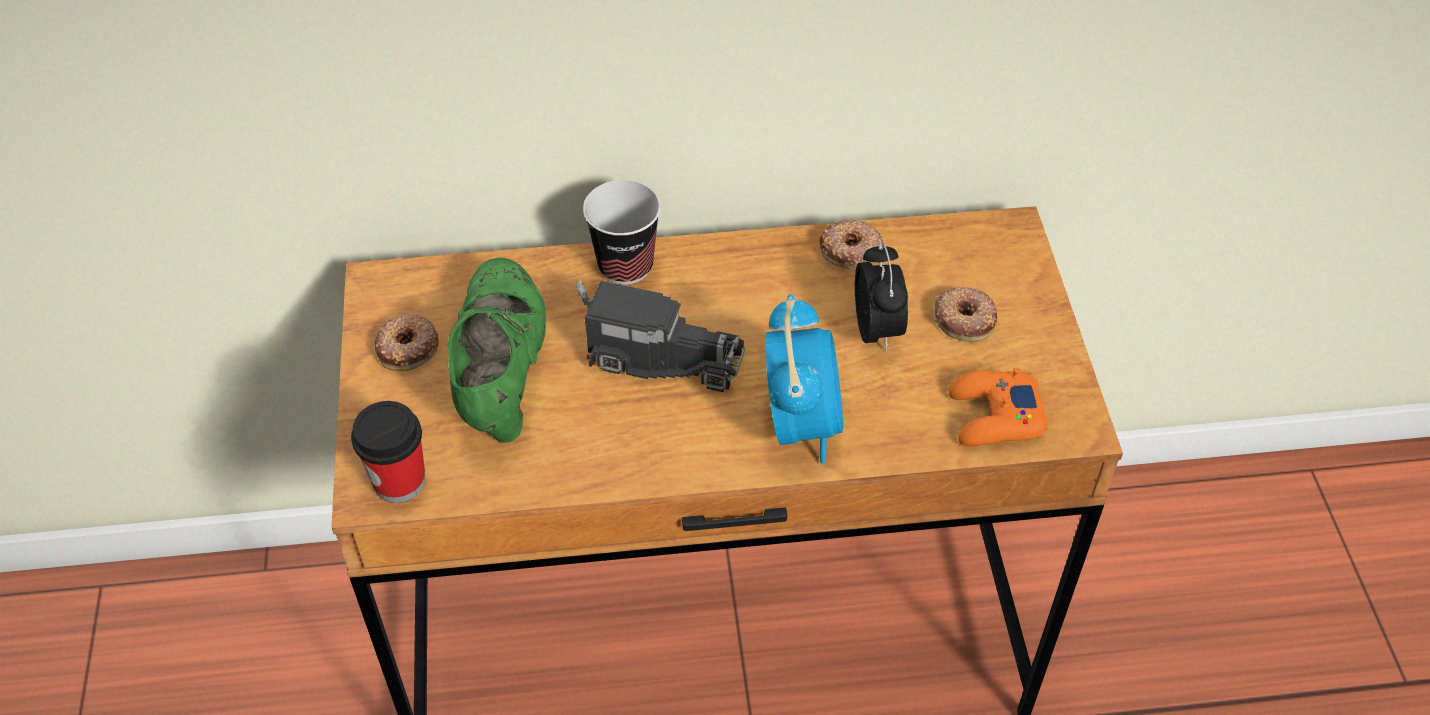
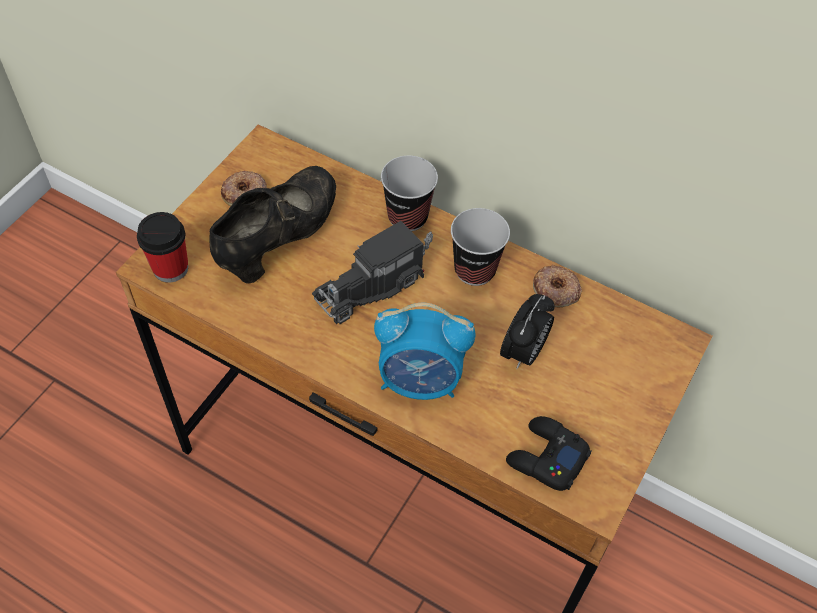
camera: 35 degrees right, 5 degrees up
green shoe [448,258,546,443] -> black shoe [209,166,336,284]
toy truck [576,279,745,392] -> toy truck turned 90 degrees clockwise [312,221,433,324]
alarm clock [765,294,843,464] -> alarm clock turned 60 degrees clockwise [374,303,476,400]
donut [934,287,998,342] -> none
orange game controller [949,368,1048,446] -> black game controller [506,416,592,491]
none -> cup [451,208,510,286]

